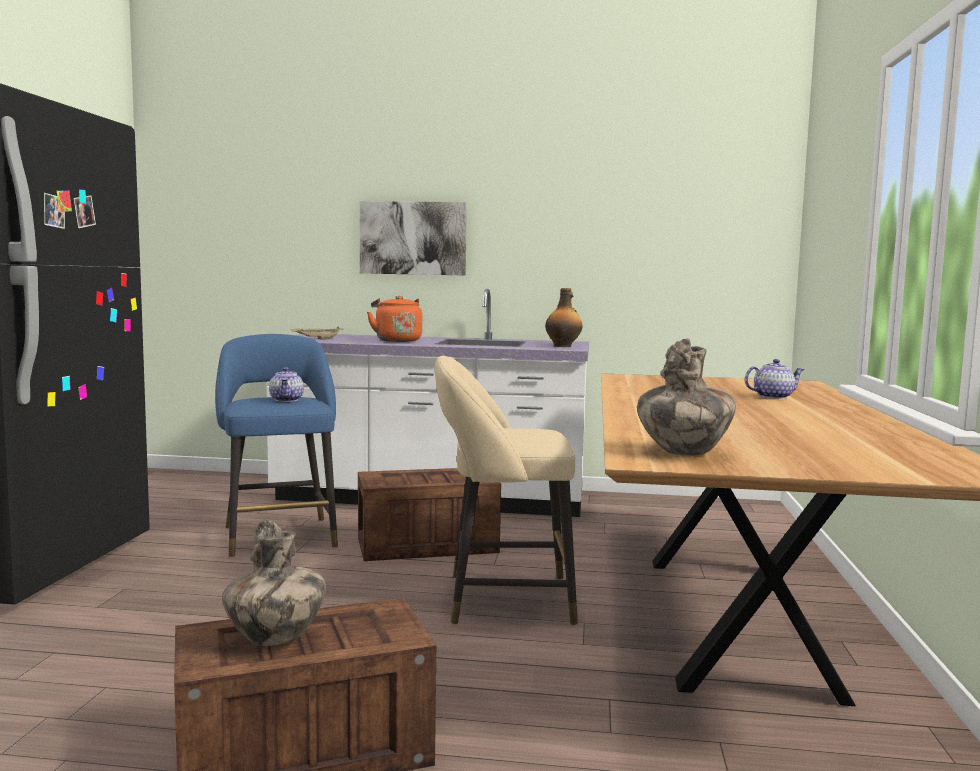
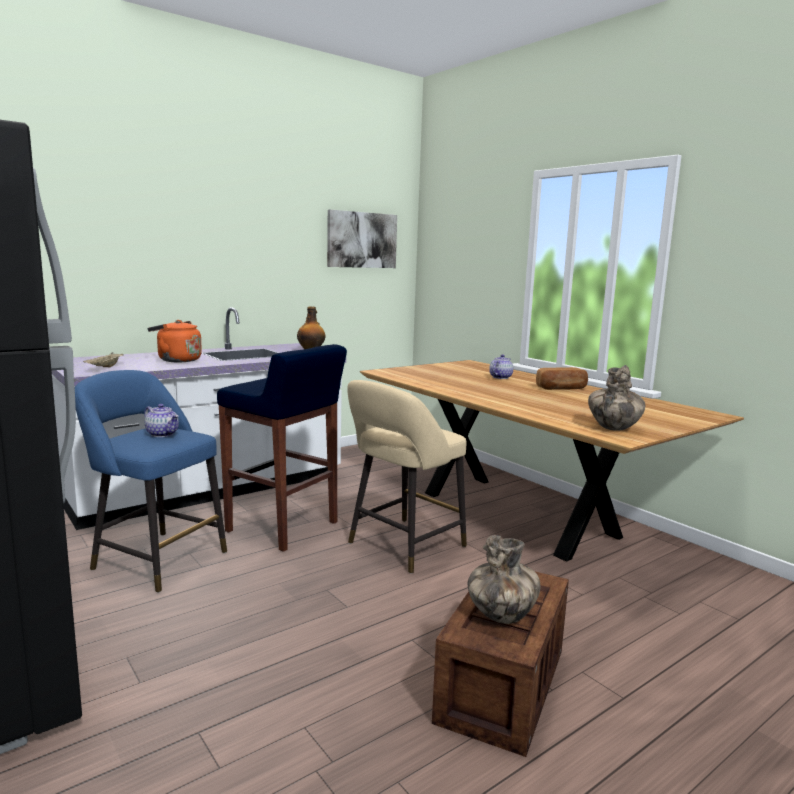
camera: 45 degrees left, 5 degrees up
crate [358,468,501,561] -> blue stool [217,344,347,552]
picture [360,201,467,276] -> picture moved to [327,210,397,268]
none -> bread [536,367,588,390]

